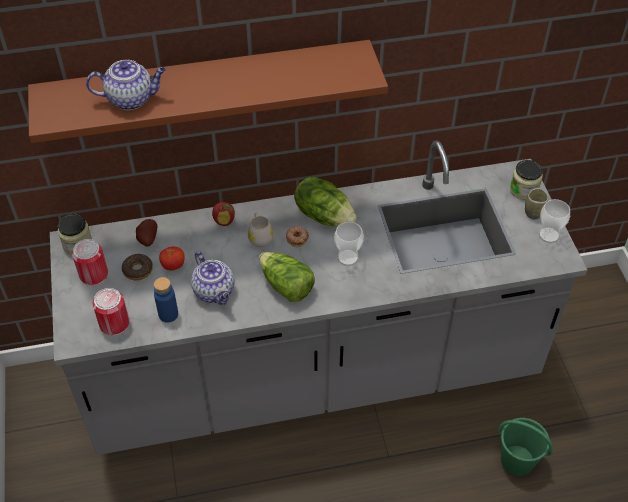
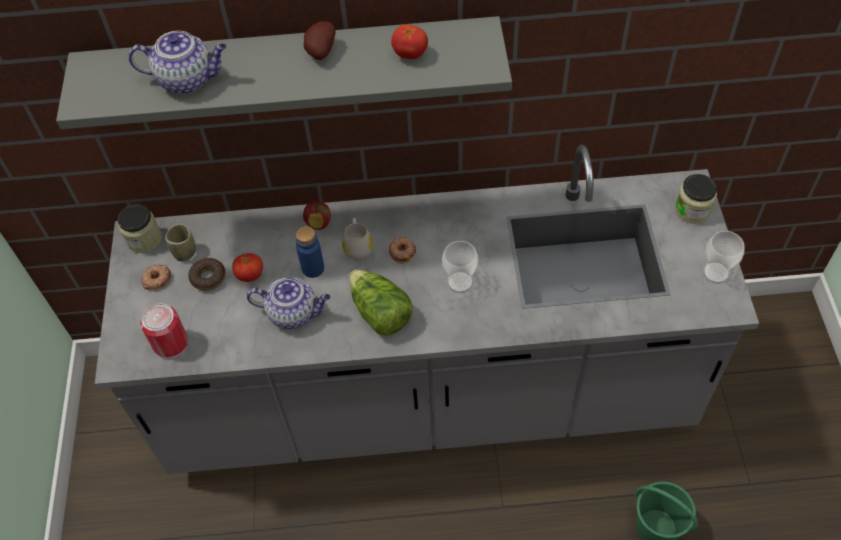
camera: 10 degrees right, 5 degrees up
brown shelf [28,40,388,143] -> grey shelf [56,16,512,129]
can [72,239,108,286] -> donut [141,265,172,291]
potato [136,219,157,247] -> potato moved to [304,21,336,60]
blue bottle [154,277,178,323] -> blue bottle moved to [296,226,324,278]
teapot [191,251,234,305] -> teapot turned 60 degrees counterclockwise [247,277,331,329]
lettuce [294,177,357,227] -> none
cup [525,188,548,220] -> cup moved to [165,224,196,262]
none -> tomato [391,24,428,59]

